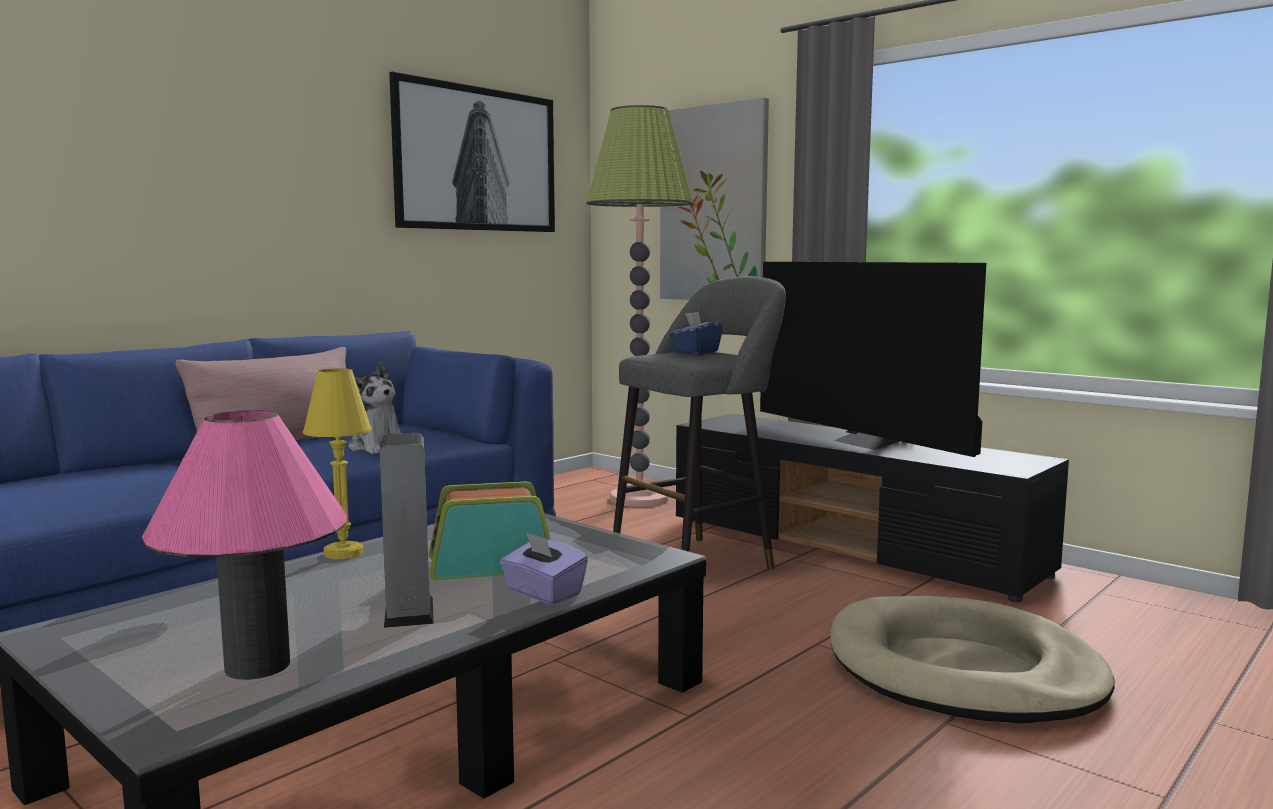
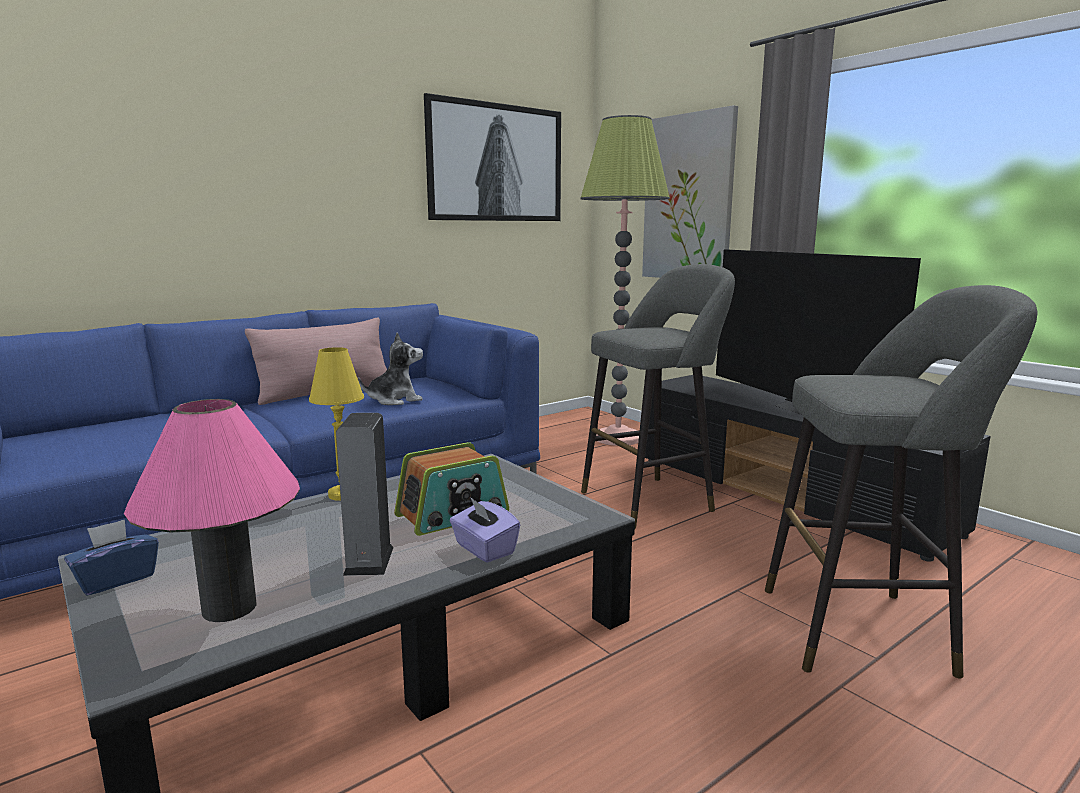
camera: 10 degrees right, 5 degrees up
plush toy [349,362,401,454] -> plush toy turned 90 degrees counterclockwise [358,333,423,405]
radio [429,481,551,580] -> radio turned 150 degrees clockwise [394,442,509,536]
blue tissue box [670,312,723,355] -> blue tissue box moved to [64,519,159,596]
beige dog bed [830,596,1114,723] -> grey stool [765,285,1038,678]

